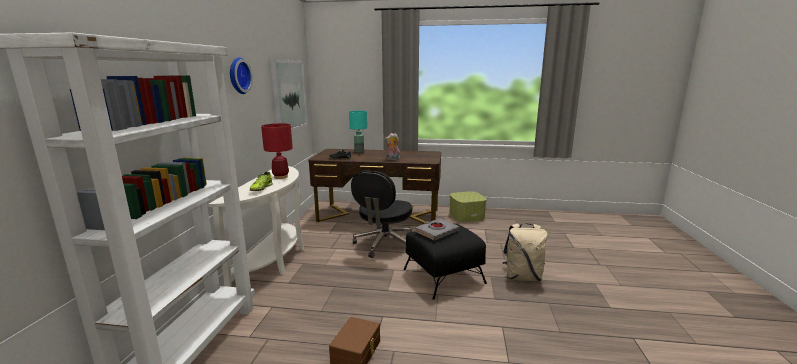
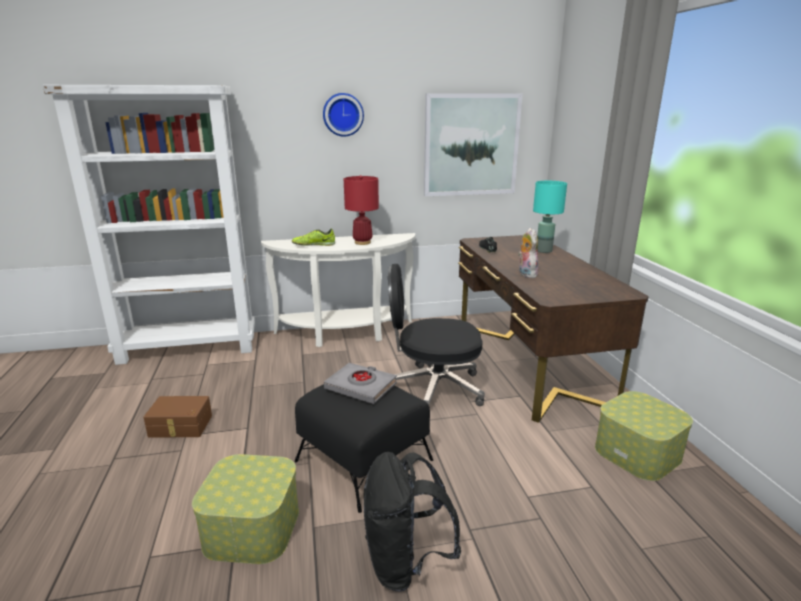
camera: 70 degrees right, 5 degrees up
beige backpack [503,223,548,281] -> black backpack [364,452,461,592]
none -> storage box [192,454,299,564]

